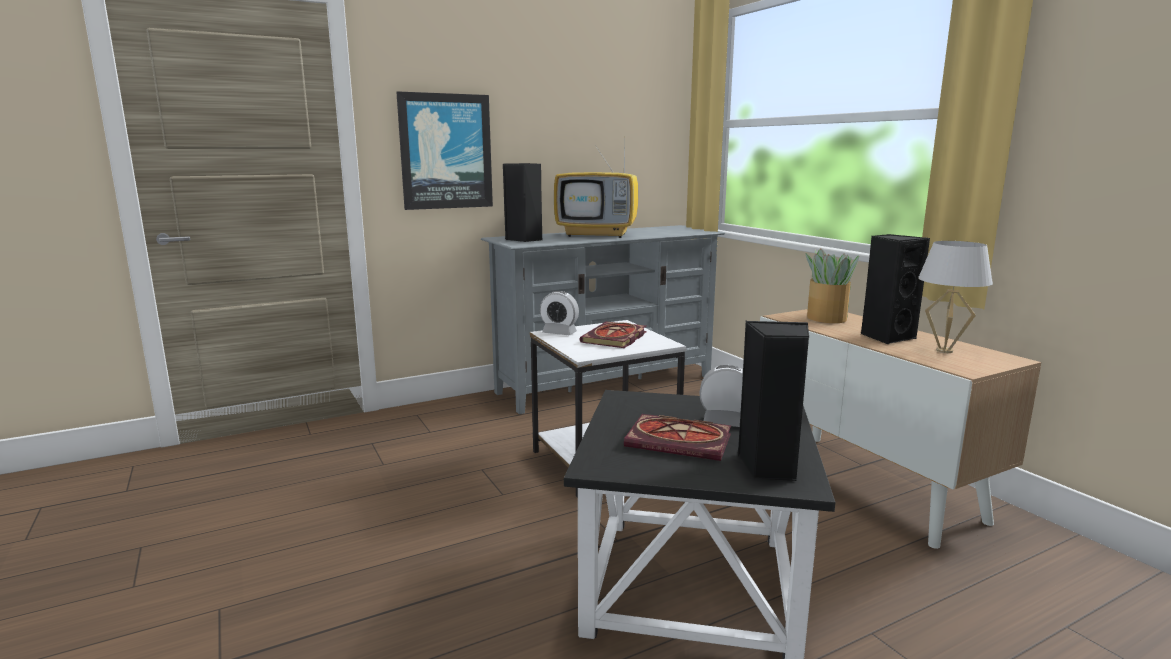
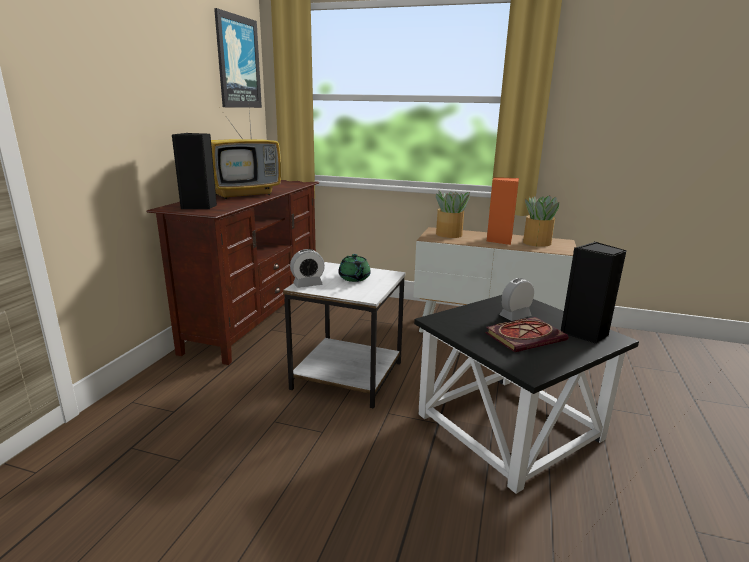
camera: 45 degrees left, 5 degrees up
picture [396,91,493,210] -> picture moved to [214,8,262,108]
grey tv stand [481,225,725,414] -> brown tv stand [146,180,319,365]
book [580,321,647,348] -> green teapot [338,254,371,282]
black speaker [861,234,930,345] -> orange speaker [486,177,519,245]
white table lamp [918,241,993,353] -> potted plant [523,195,559,247]

